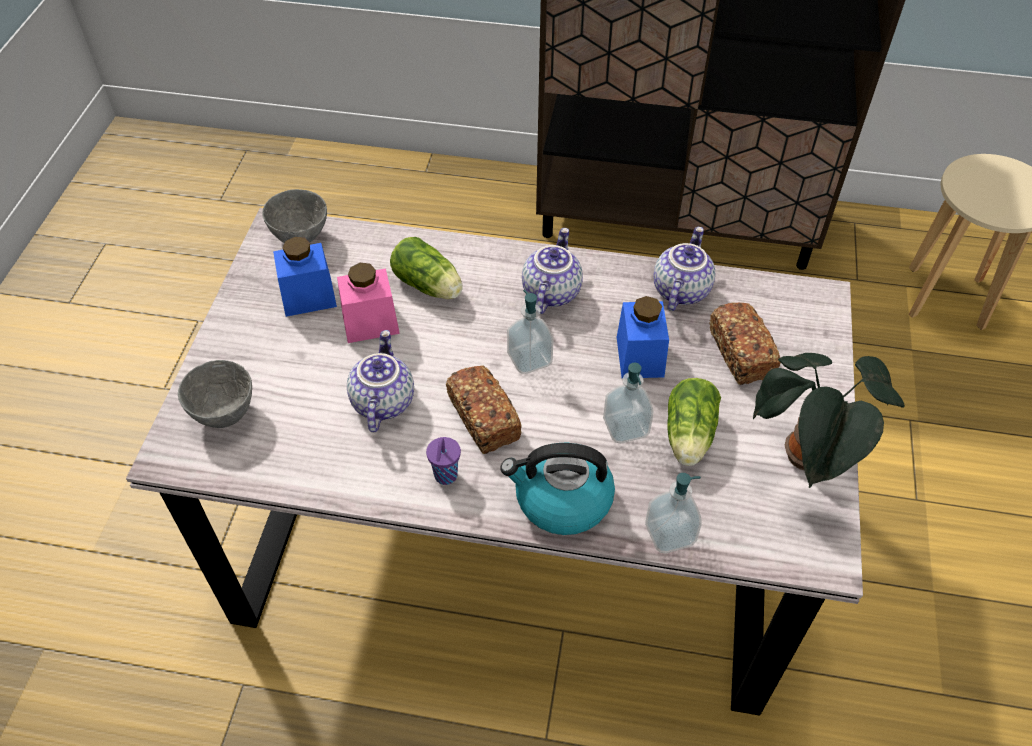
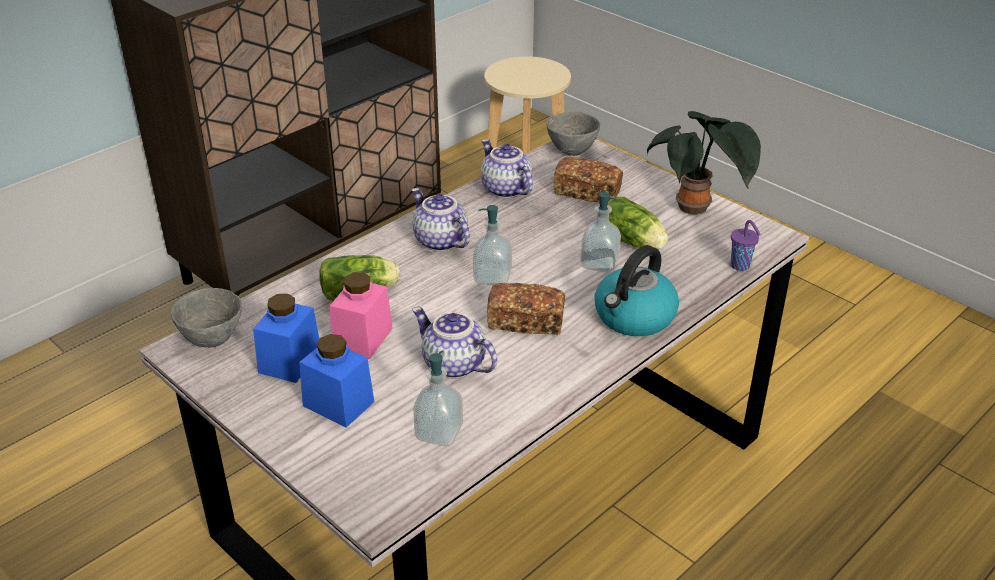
camera: 55 degrees left, 15 degrees down
grey bowl [178,360,252,428] -> grey bowl moved to [546,111,600,156]
purple cup [426,437,461,485] -> purple cup moved to [731,220,760,271]
blue jar [617,296,669,379] -> blue jar moved to [299,334,374,428]
soap dispenser [645,473,702,553] -> soap dispenser moved to [413,351,463,446]

